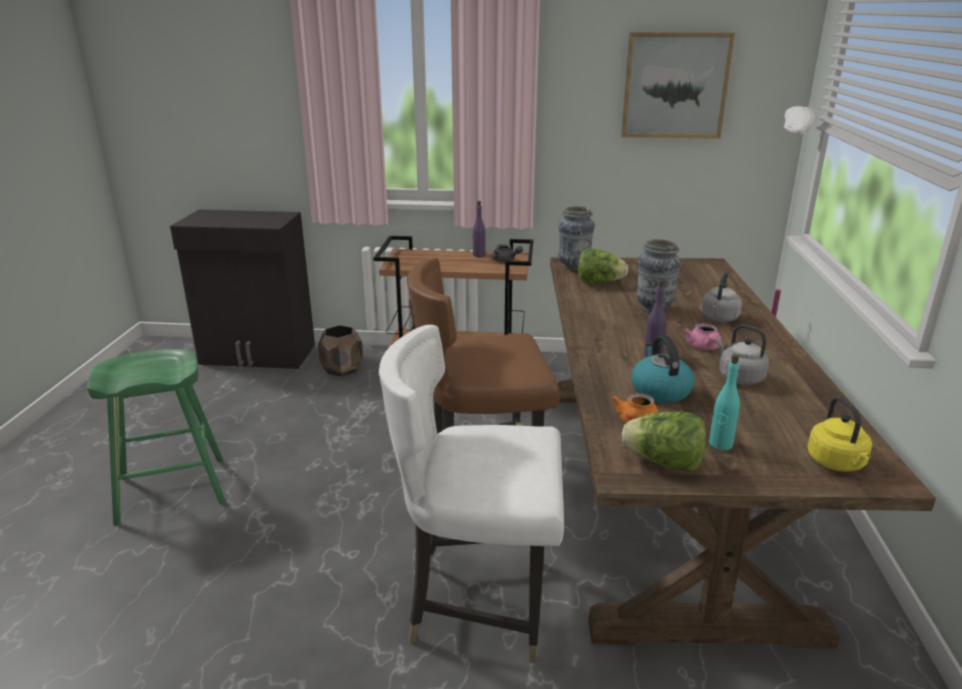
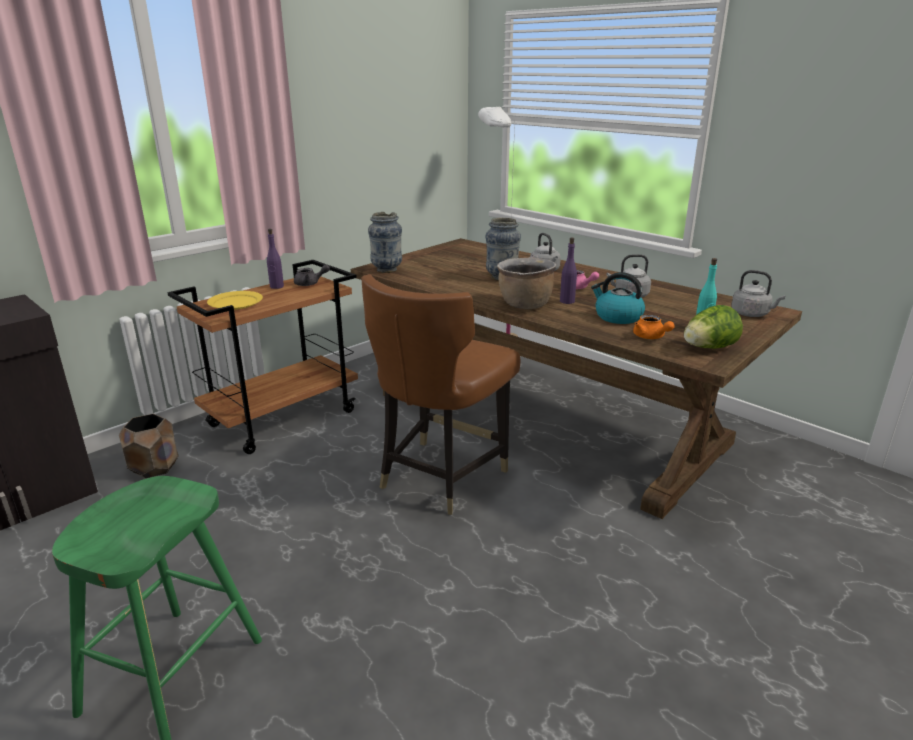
camera: 50 degrees left, 0 degrees up
white chair [379,325,564,663] -> none
lettuce [578,249,628,284] -> none
picture [621,32,735,139] -> none
yellow kettle [807,397,872,472] -> grey kettle [731,270,785,317]
none -> yellow plate [207,291,263,310]
none -> brown cooking pot [497,257,556,309]

